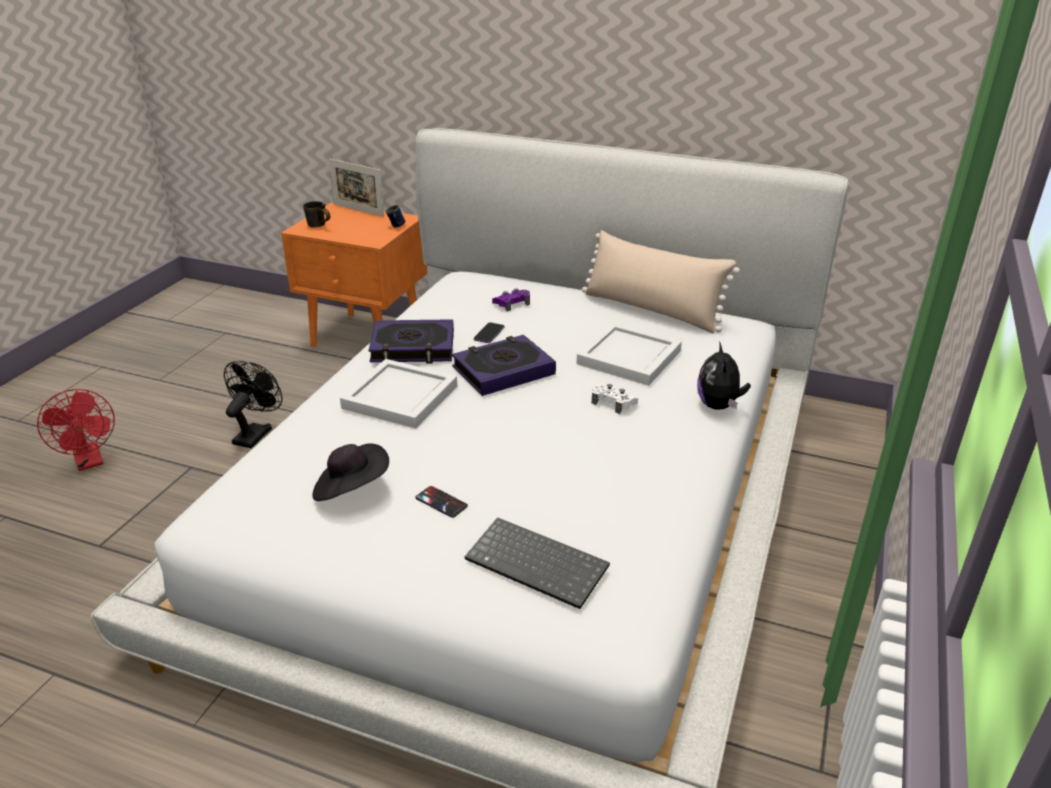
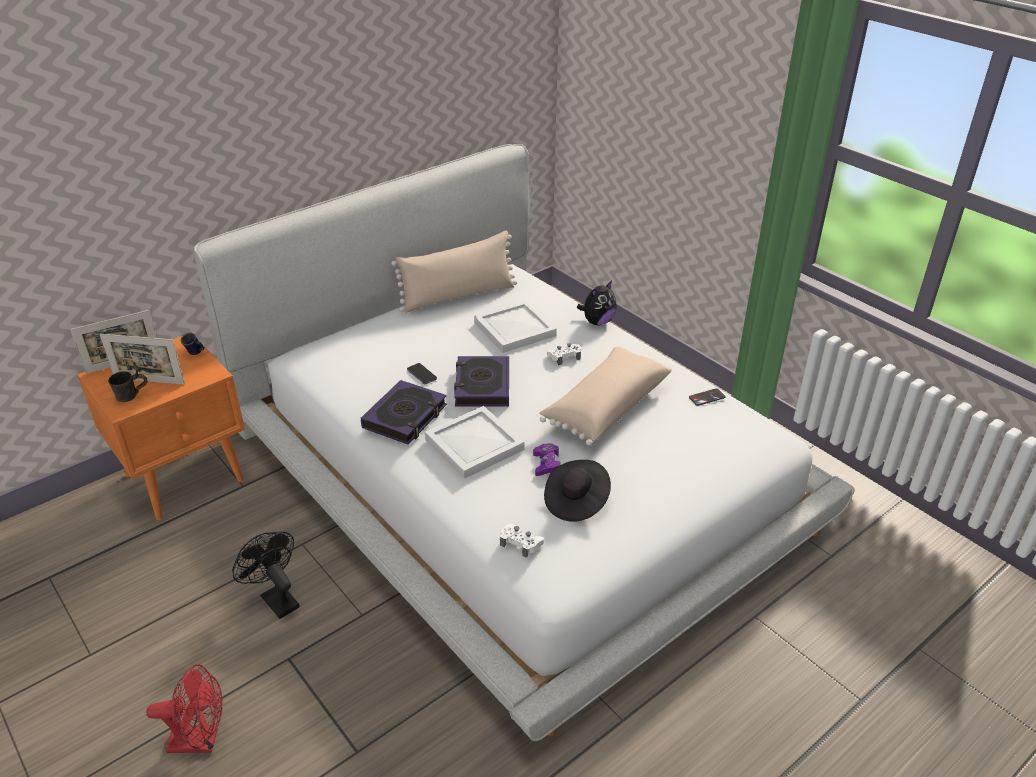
camera: 60 degrees left, 5 degrees up
phone [416,486,468,518] -> phone moved to [689,388,726,406]
keyboard [465,517,610,609] -> none
purple game controller [492,288,530,311] -> purple game controller moved to [533,443,561,476]
plush toy [697,341,751,410] -> plush toy turned 75 degrees counterclockwise [577,281,617,325]
none -> picture frame [100,334,185,385]
none -> white game controller [500,524,544,558]
none -> beige pillow [539,347,672,446]

